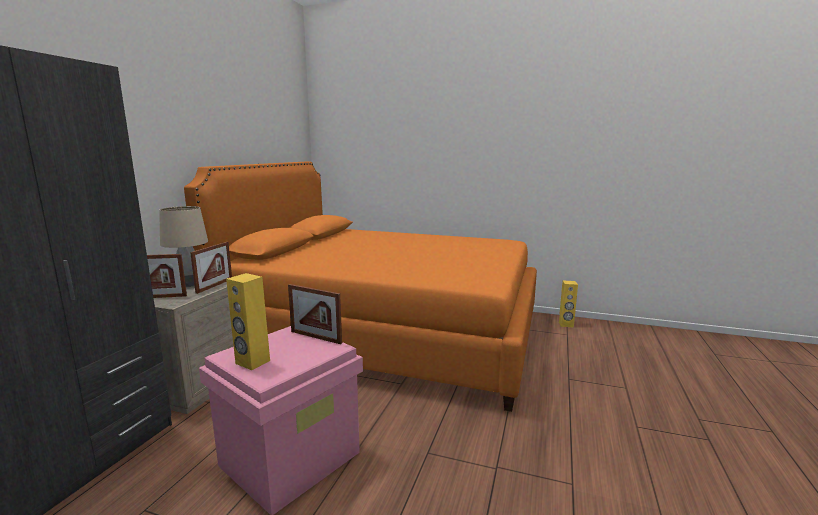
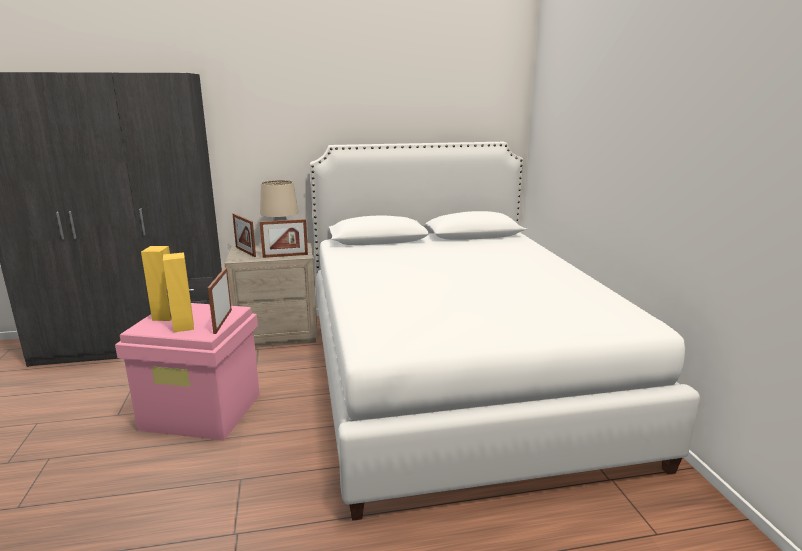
camera: 60 degrees right, 5 degrees up
orange bed [184,161,537,412] -> white bed [310,142,700,521]
yellow speaker [559,281,578,327] -> yellow speaker moved to [163,252,194,332]

